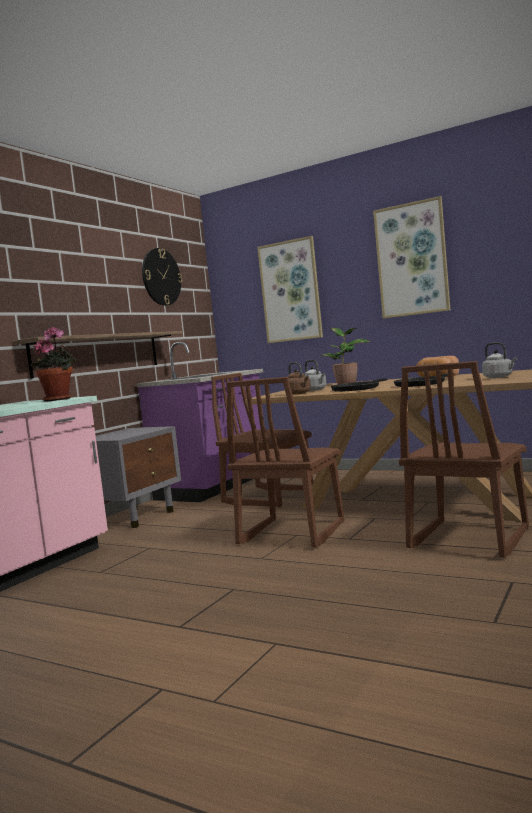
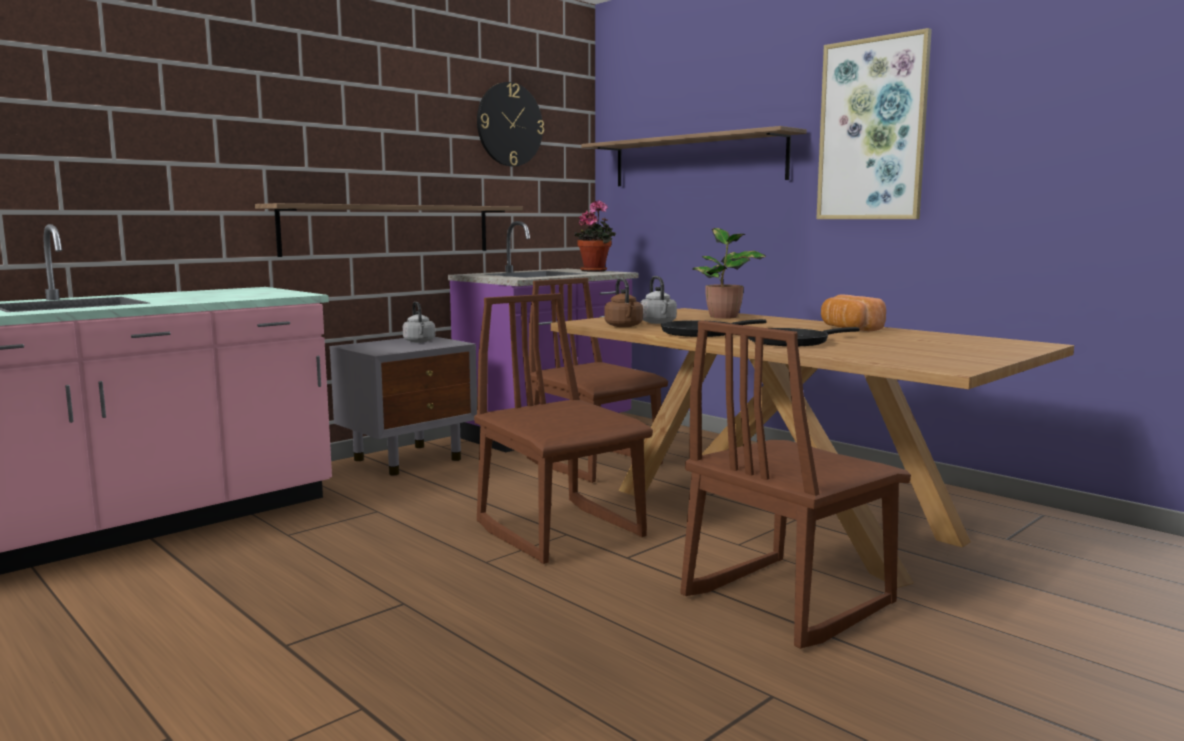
camera: 15 degrees right, 5 degrees up
potted plant [31,327,76,401] -> potted plant moved to [574,200,616,272]
brown chair [227,377,345,547] -> brown chair turned 105 degrees clockwise [474,293,653,564]
picture [257,236,323,343] -> shelf [581,126,807,186]
grey kettle [482,342,517,378] -> grey kettle moved to [403,302,435,343]

